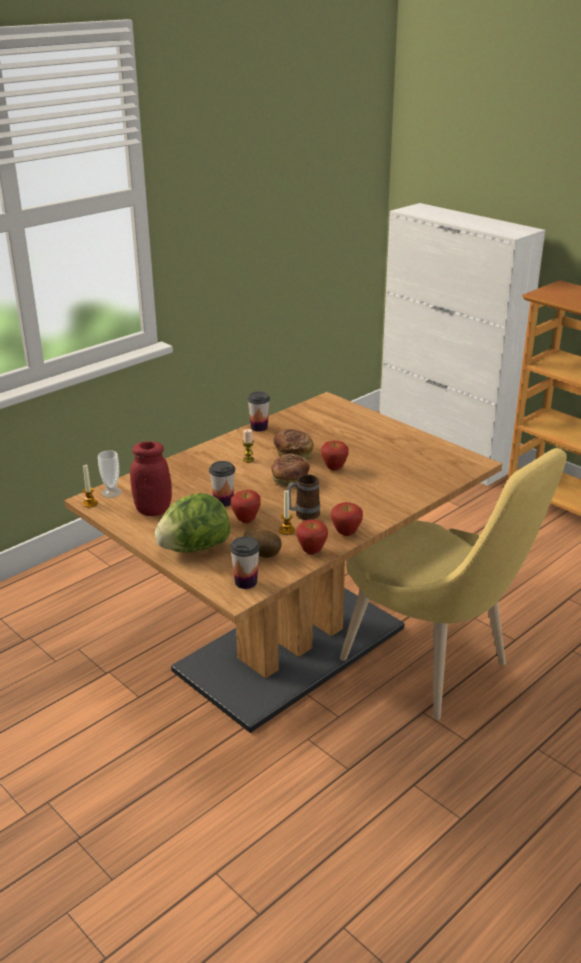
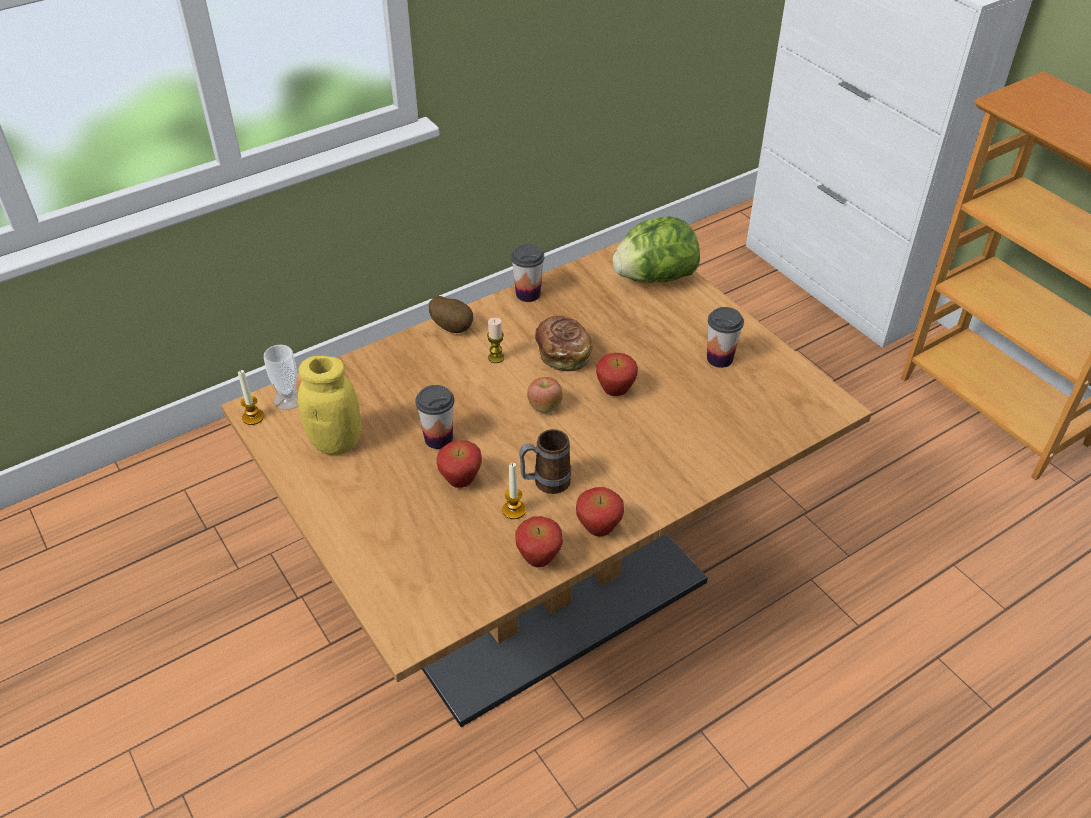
camera: 10 degrees right, 15 degrees up
red jar [130,441,172,516] -> yellow jar [298,356,361,455]
lettuce [155,493,230,552] -> lettuce moved to [613,216,700,283]
cup [230,536,260,589] -> cup moved to [707,307,744,368]
potato [244,529,281,558] -> potato moved to [429,296,473,333]
bread [271,453,310,487] -> apple [527,377,563,413]
yellow chair [340,448,567,720] -> none

